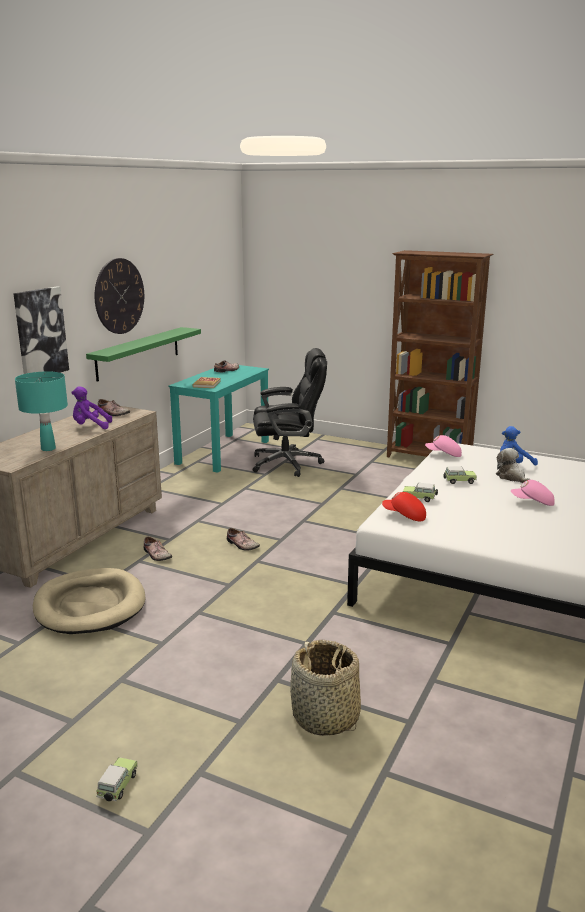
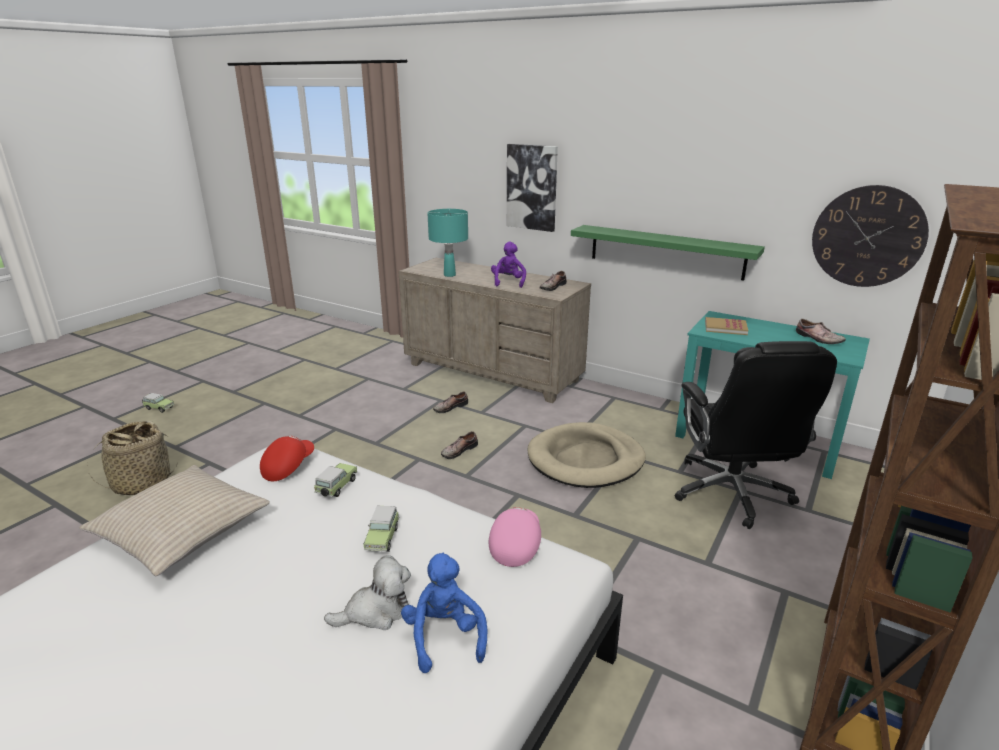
camera: 95 degrees right, 5 degrees up
beige dog bed [33,568,146,634] -> beige dog bed moved to [528,422,646,488]
wall clock [94,258,144,334] -> wall clock moved to [812,185,929,287]
pink cap [511,480,555,506] -> none
none -> beige pillow [79,465,270,576]

